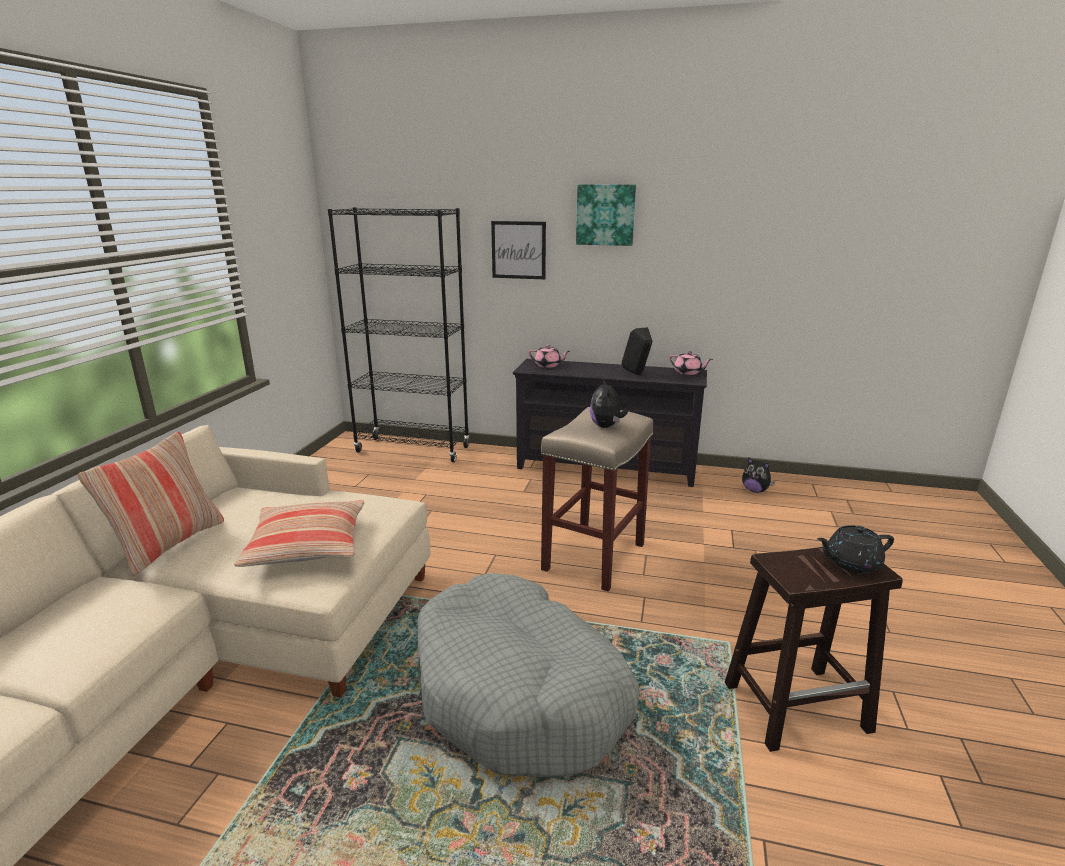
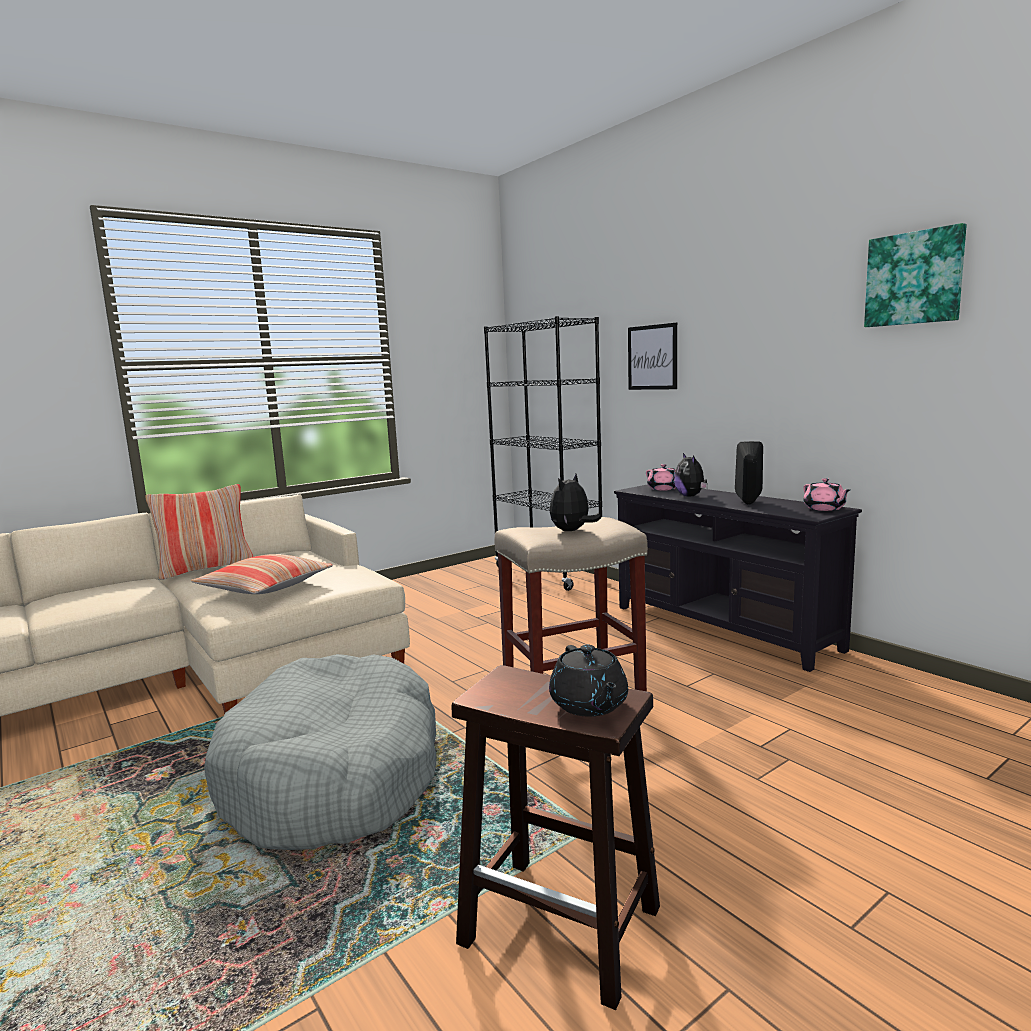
camera: 40 degrees right, 10 degrees down
picture [576,184,636,246] -> picture moved to [864,223,967,327]
plush toy [742,458,775,493] -> plush toy moved to [674,453,707,497]
black teapot [817,525,894,573] -> black teapot turned 135 degrees counterclockwise [549,645,628,717]

